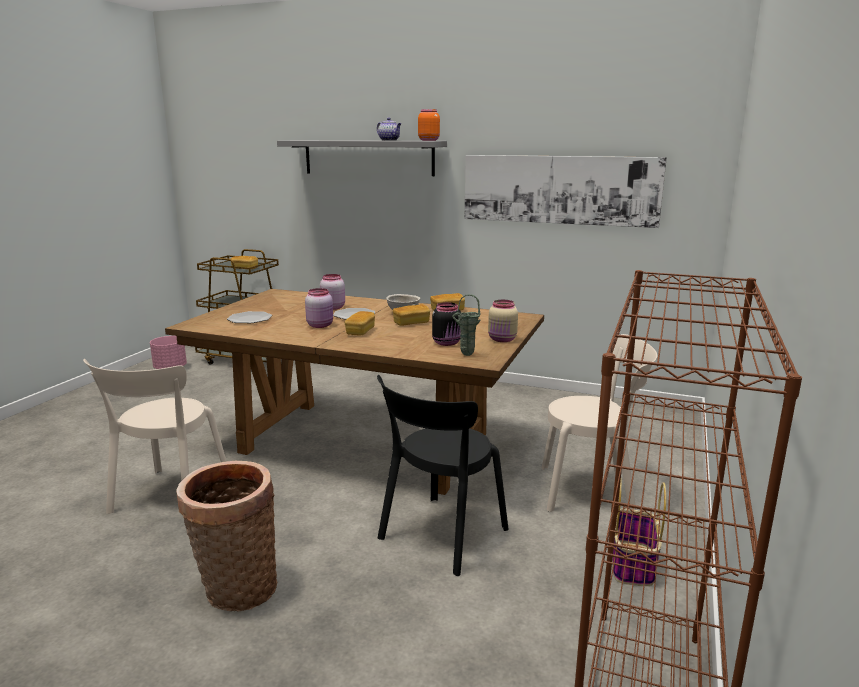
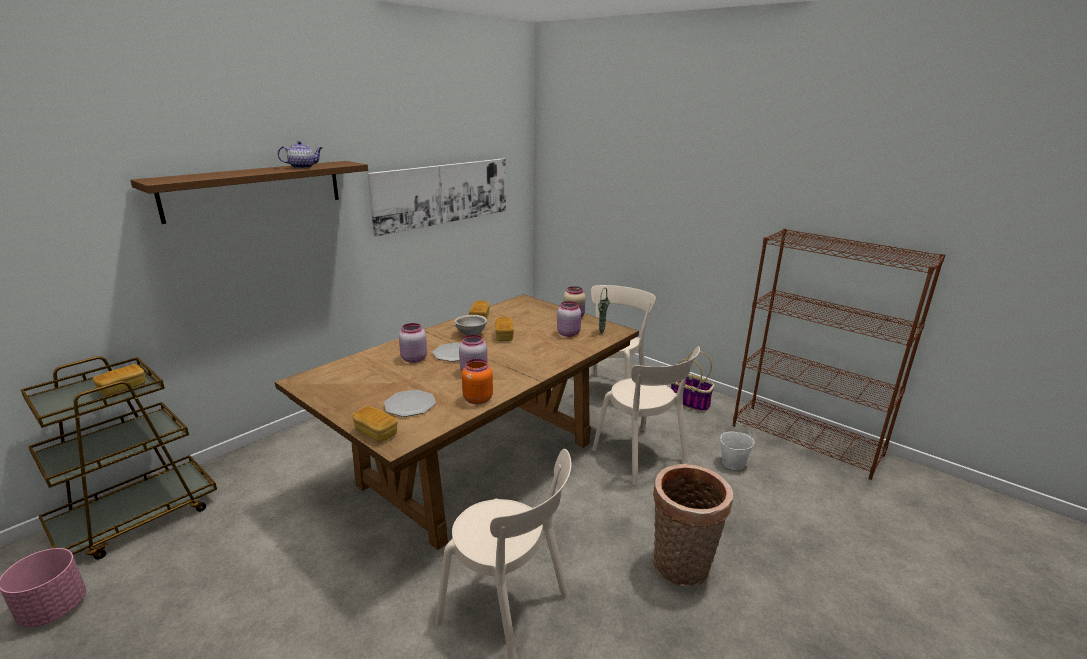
camera: 70 degrees left, 5 degrees up
grey shelf [277,140,447,176] -> brown shelf [130,161,368,224]
bread [345,311,375,335] -> bread moved to [353,406,398,442]
black chair [377,375,508,576] -> beige chair [592,346,700,485]
orange jar [418,109,440,141] -> orange jar moved to [462,359,493,404]
black jar [432,302,461,346] -> pink jar [557,301,581,337]
none -> white bucket [720,423,754,470]

